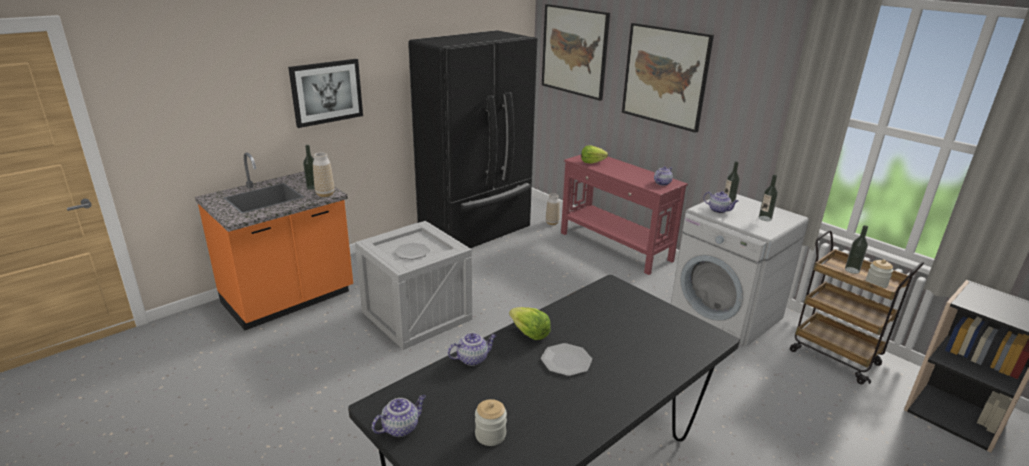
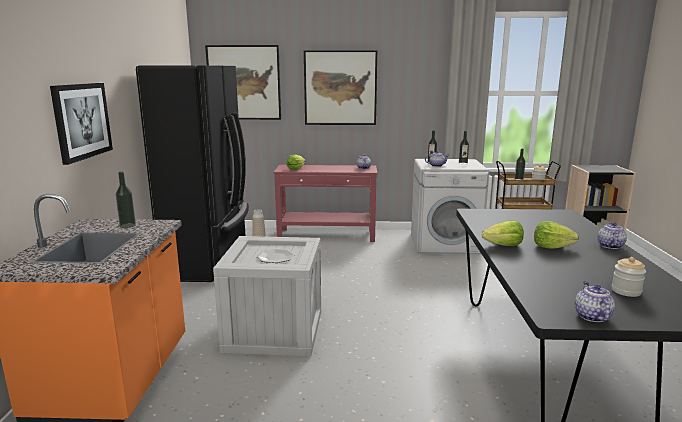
camera: 45 degrees left, 10 degrees down
vase [313,152,334,197] -> none
teapot [448,333,497,366] -> teapot moved to [598,222,627,249]
plate [541,343,592,376] -> lettuce [534,221,579,249]

